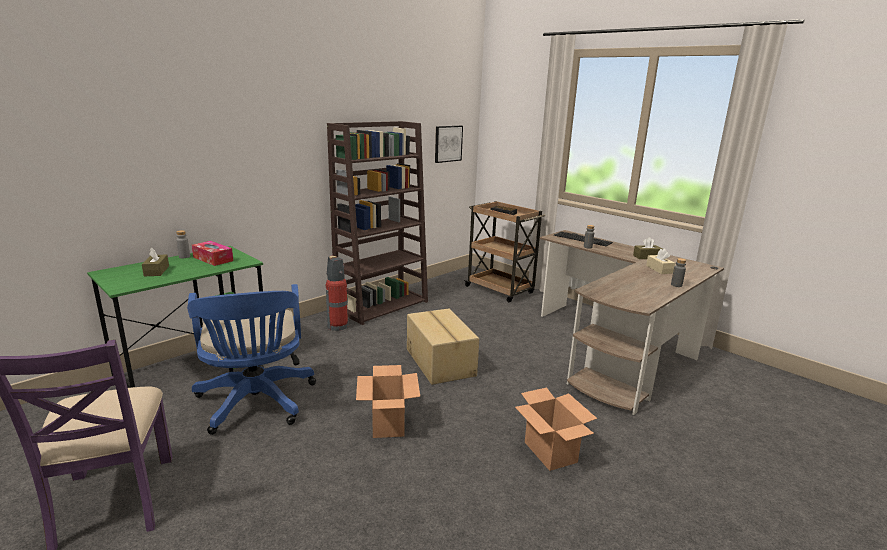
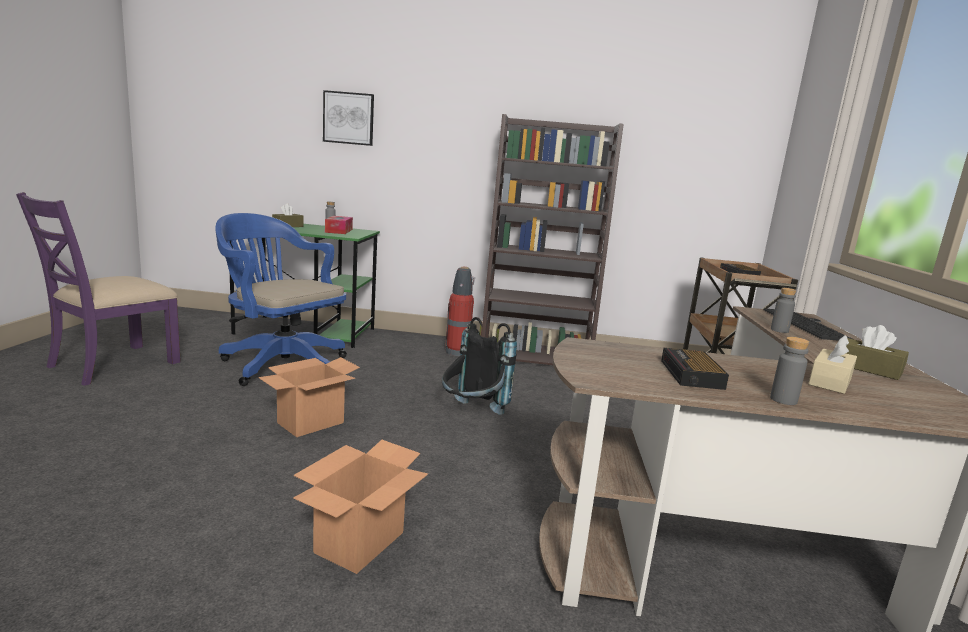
camera: 50 degrees right, 5 degrees down
blue office chair [187,284,316,435] -> blue office chair turned 90 degrees clockwise [215,213,347,386]
cardboard box [407,308,479,385] -> black backpack [442,317,517,415]
picture [435,126,463,163] -> picture moved to [323,90,374,146]
none -> alarm clock [661,348,729,390]

